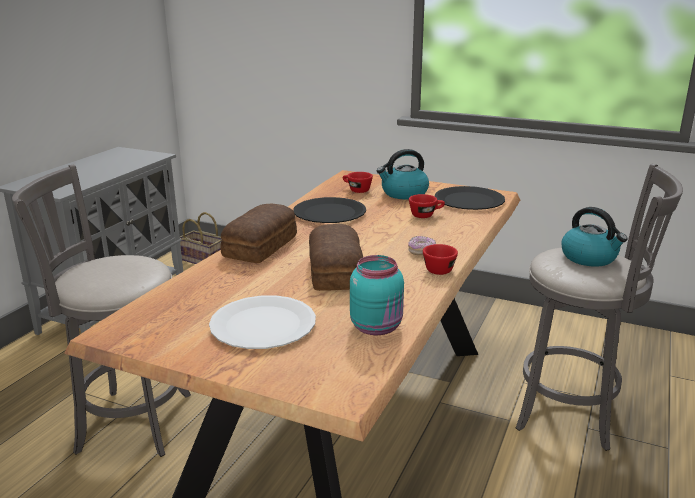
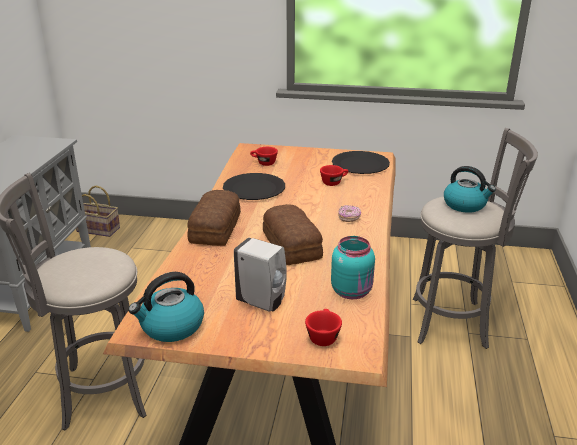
camera: 15 degrees left, 5 degrees up
white plate [209,295,316,349] -> white soap dispenser [234,237,287,312]
kettle [376,149,429,199] -> kettle moved to [128,272,204,342]
red cup [423,244,458,275] -> red cup moved to [305,309,342,346]

